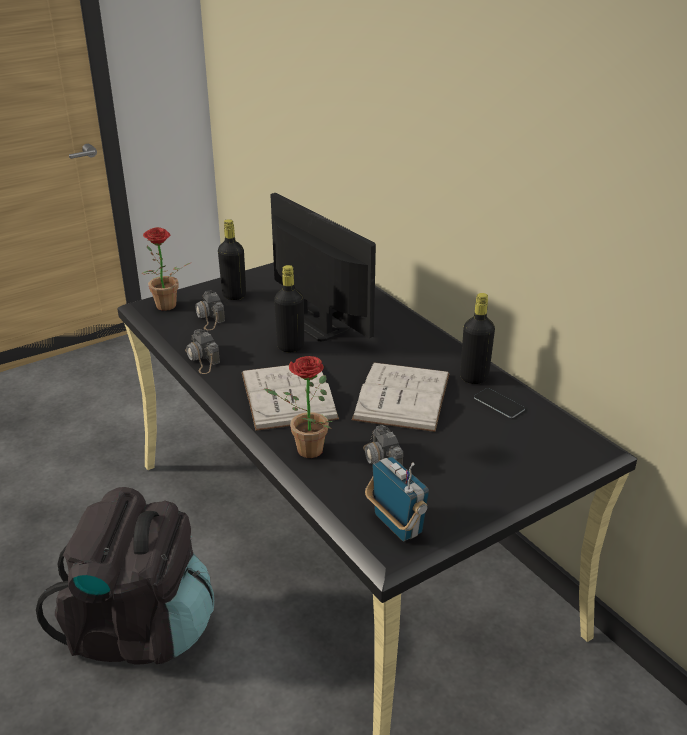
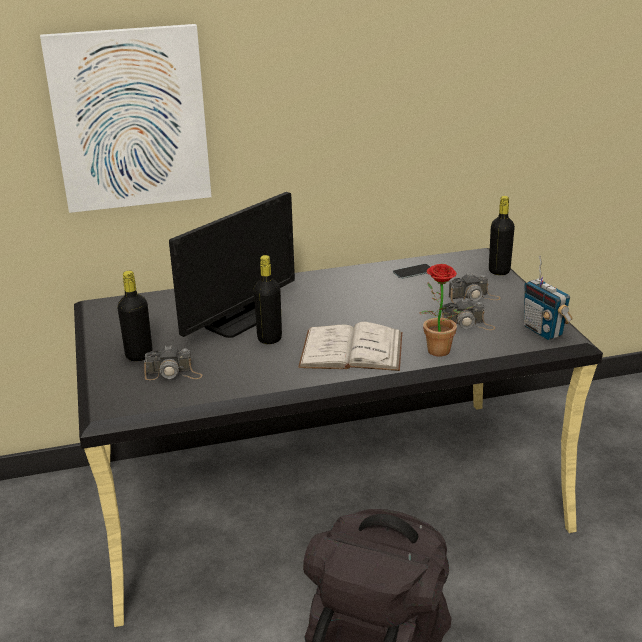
camera: 70 degrees left, 5 degrees down
potted plant [142,227,192,311] -> none
camera [185,329,220,374] -> camera moved to [449,273,501,303]
monitor [271,193,376,342] -> monitor turned 150 degrees clockwise [169,192,295,338]
white book [352,362,450,432] -> none
radio [365,456,429,542] -> radio turned 105 degrees counterclockwise [524,256,573,340]
black bottle [460,293,495,384] -> black bottle moved to [489,196,515,275]
none -> picture [40,24,212,213]

